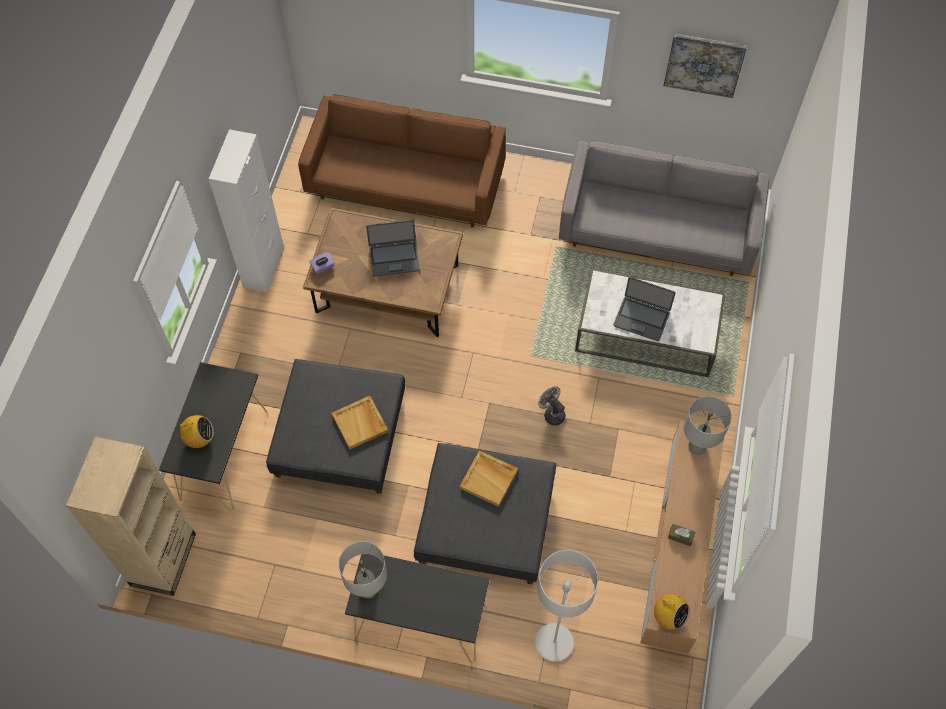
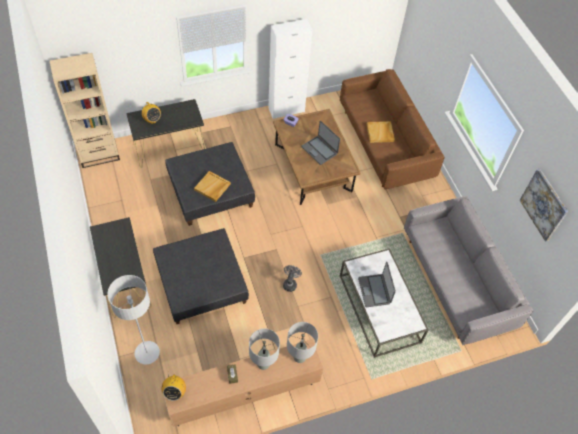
camera: 55 degrees right, 5 degrees down
grey table lamp [339,541,387,598] -> grey table lamp moved to [249,329,280,370]
beige tray [459,451,518,507] -> beige tray moved to [367,121,395,143]

